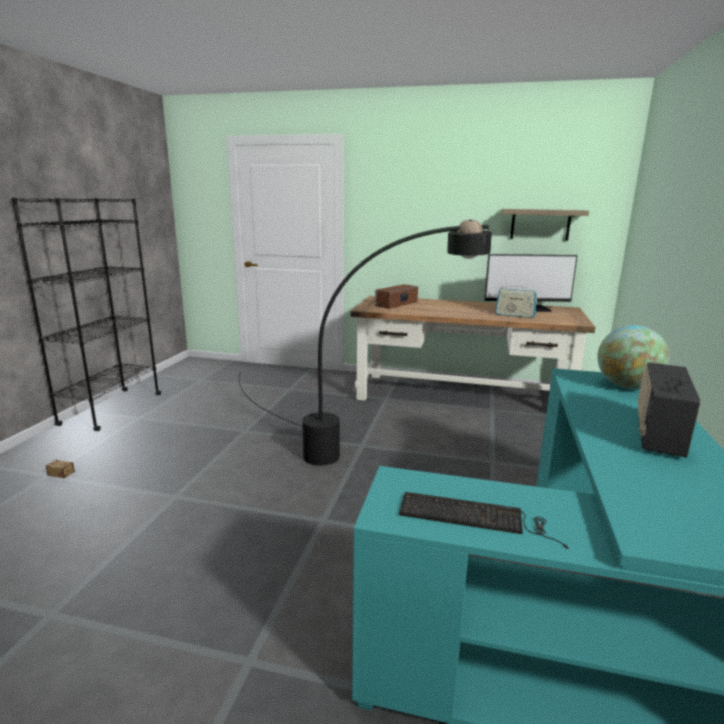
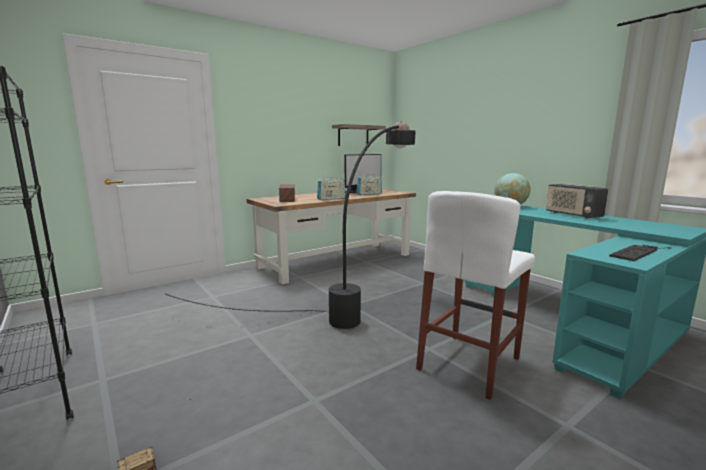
camera: 50 degrees left, 5 degrees down
none -> radio [317,175,346,200]
none -> white stool [416,191,535,400]

